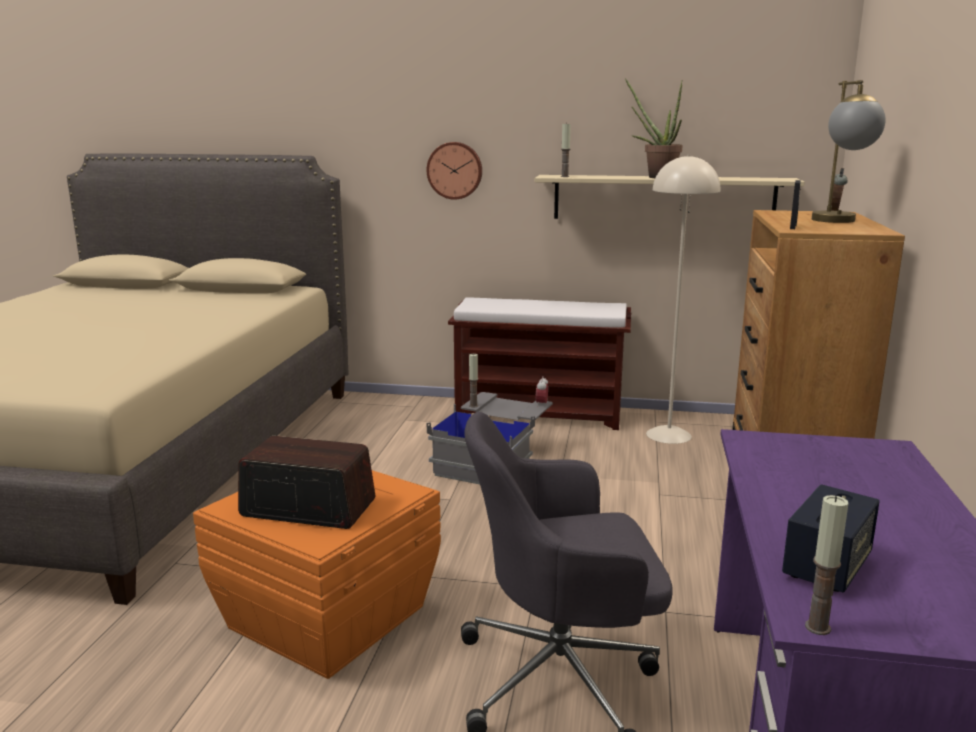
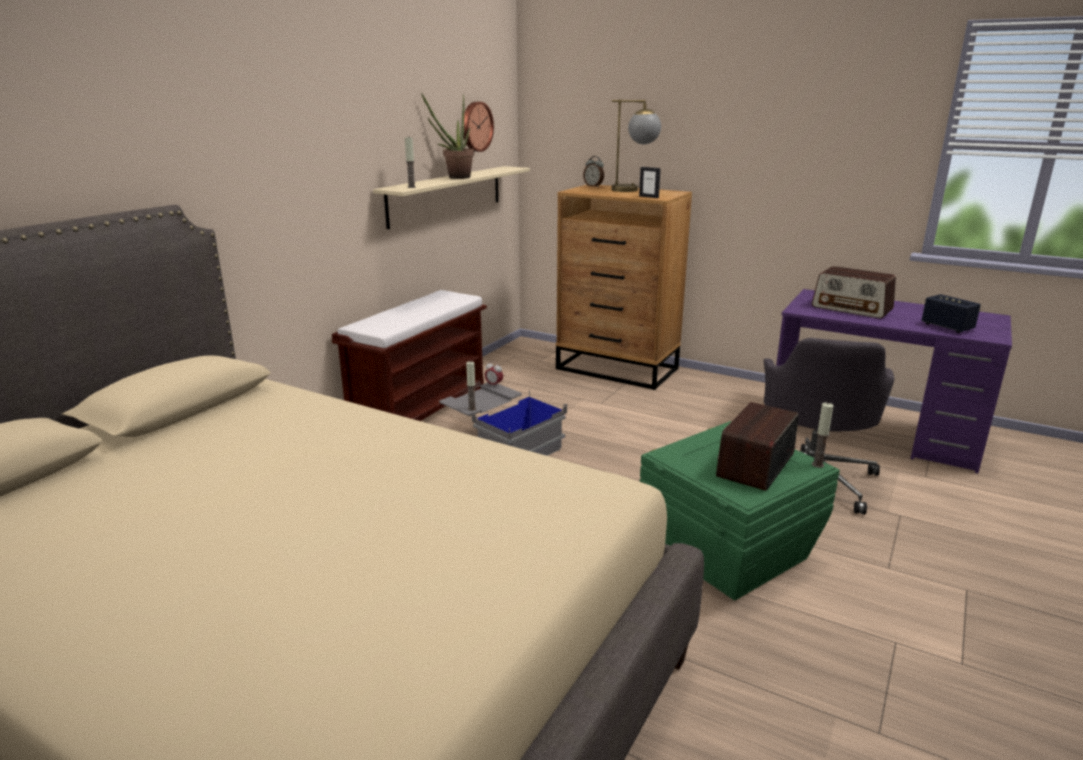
camera: 70 degrees left, 5 degrees up
orange storage box [193,470,441,679] -> green storage box [640,421,840,600]
wall clock [427,142,482,200] -> wall clock moved to [464,102,494,152]
beige floor lamp [646,154,720,444] -> none
candle [805,495,849,635] -> candle moved to [812,403,834,468]
none -> radio [812,266,896,319]

